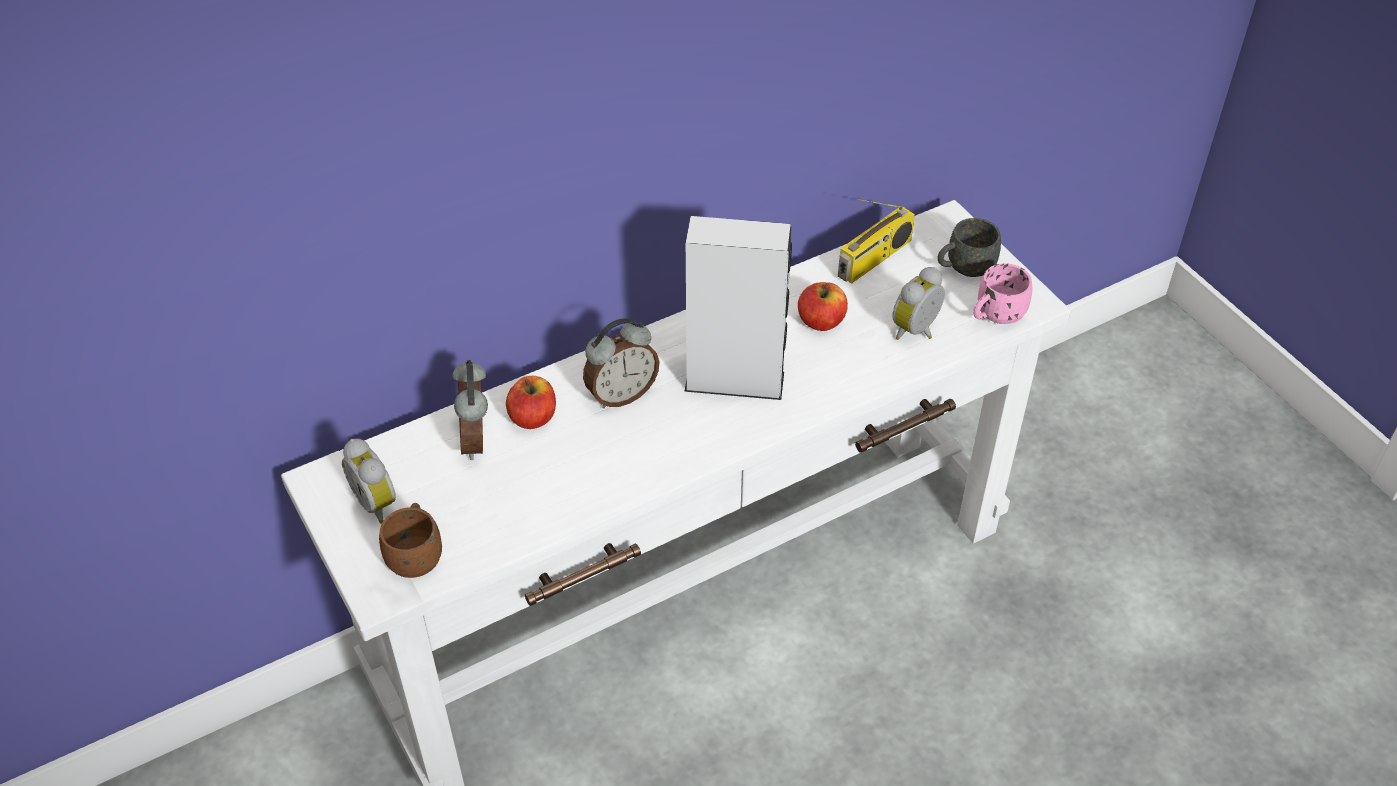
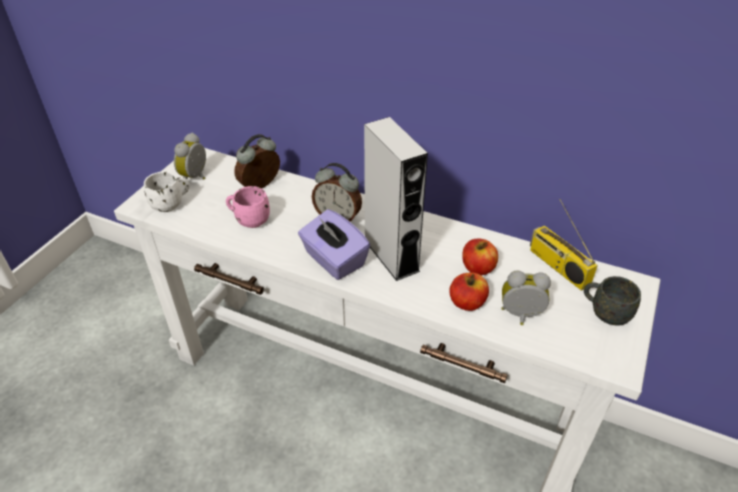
camera: 55 degrees right, 5 degrees down
brown mug [379,503,442,578] -> white mug [144,172,190,212]
apple [506,376,556,429] -> apple moved to [449,273,489,311]
radio [838,199,915,284] -> radio turned 45 degrees clockwise [530,199,598,291]
pink mug [973,263,1032,324] -> pink mug moved to [226,186,270,228]
none -> purple tissue box [298,209,370,280]

